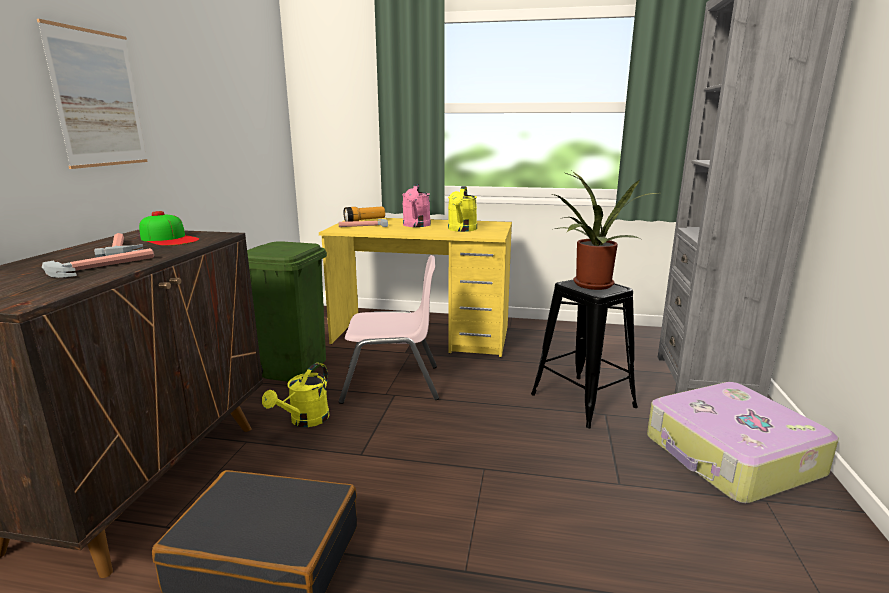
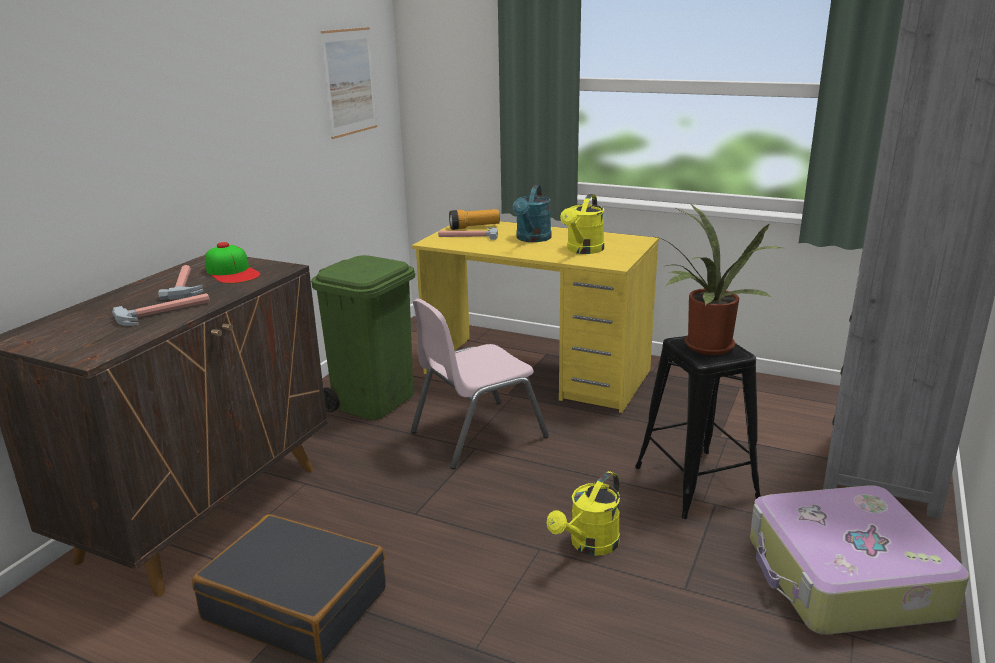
camera: 15 degrees right, 5 degrees up
picture [37,19,148,169] -> picture moved to [321,27,377,139]
yellow watering can [262,363,330,427] -> yellow watering can moved to [547,471,620,556]
pink chair [339,255,439,404] -> pink chair turned 135 degrees clockwise [411,299,549,469]
pink watering can [402,184,431,227] -> turquoise watering can [512,185,552,242]

